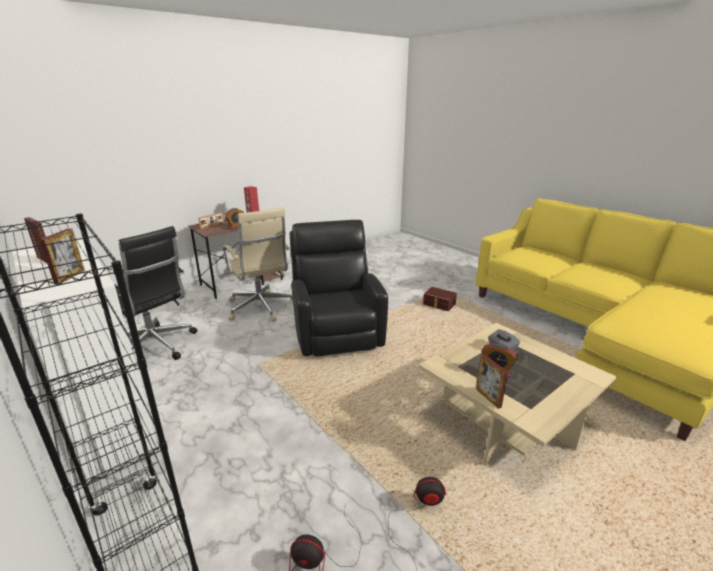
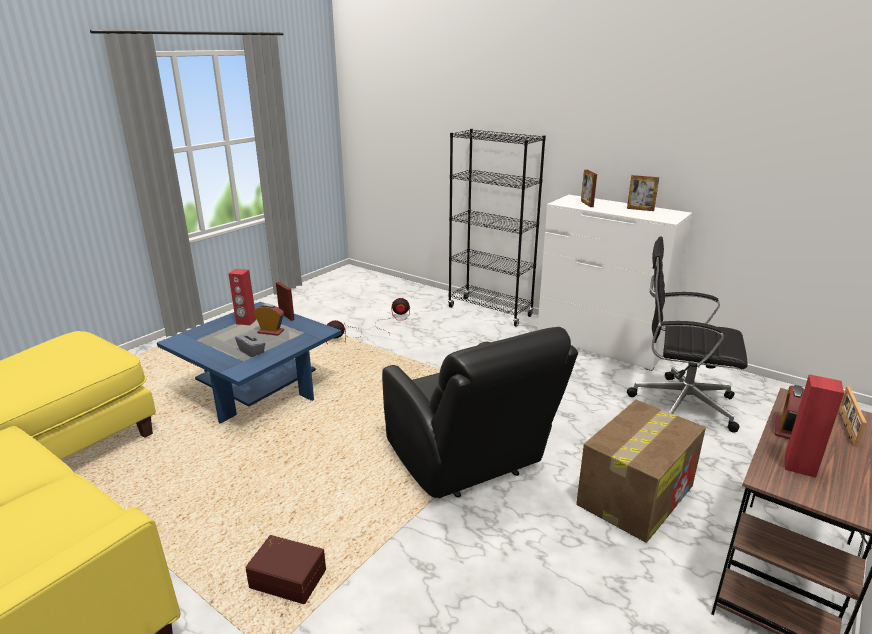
camera: 165 degrees right, 0 degrees up
beige office chair [223,207,293,322] -> cardboard box [576,400,706,543]
beige coffee table [419,323,617,466] -> blue coffee table [157,302,341,424]
none -> red speaker [228,269,256,325]

